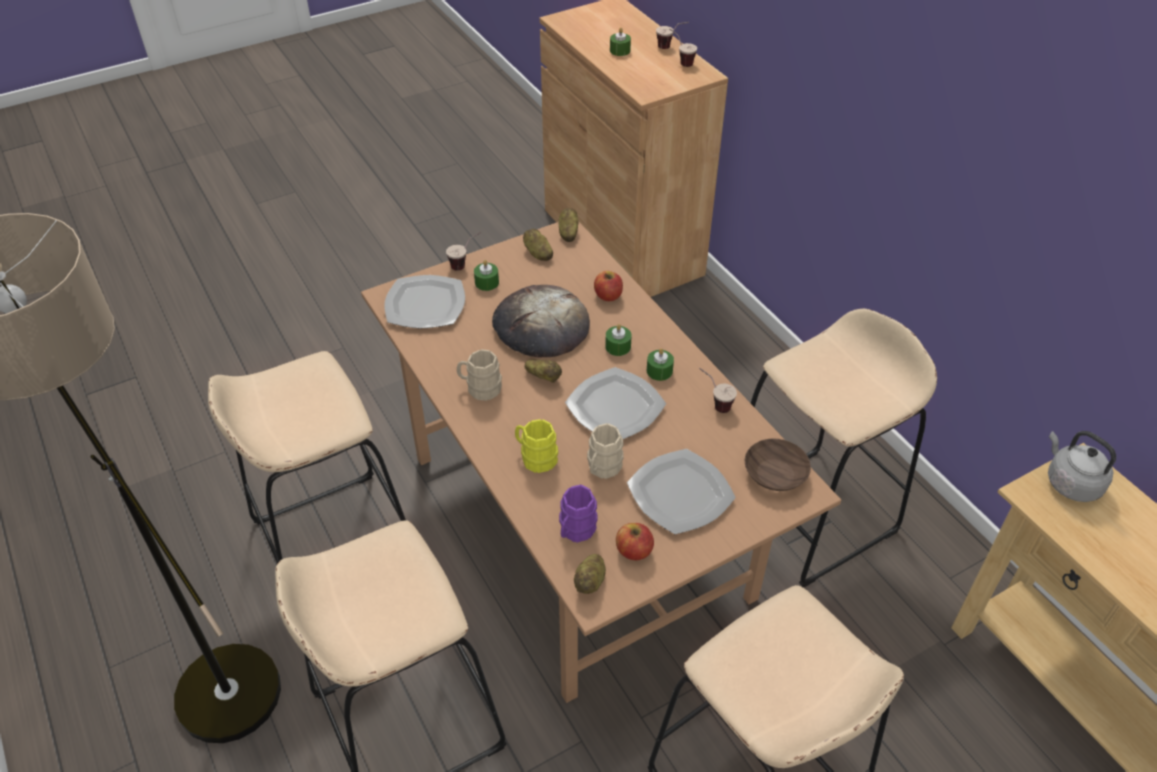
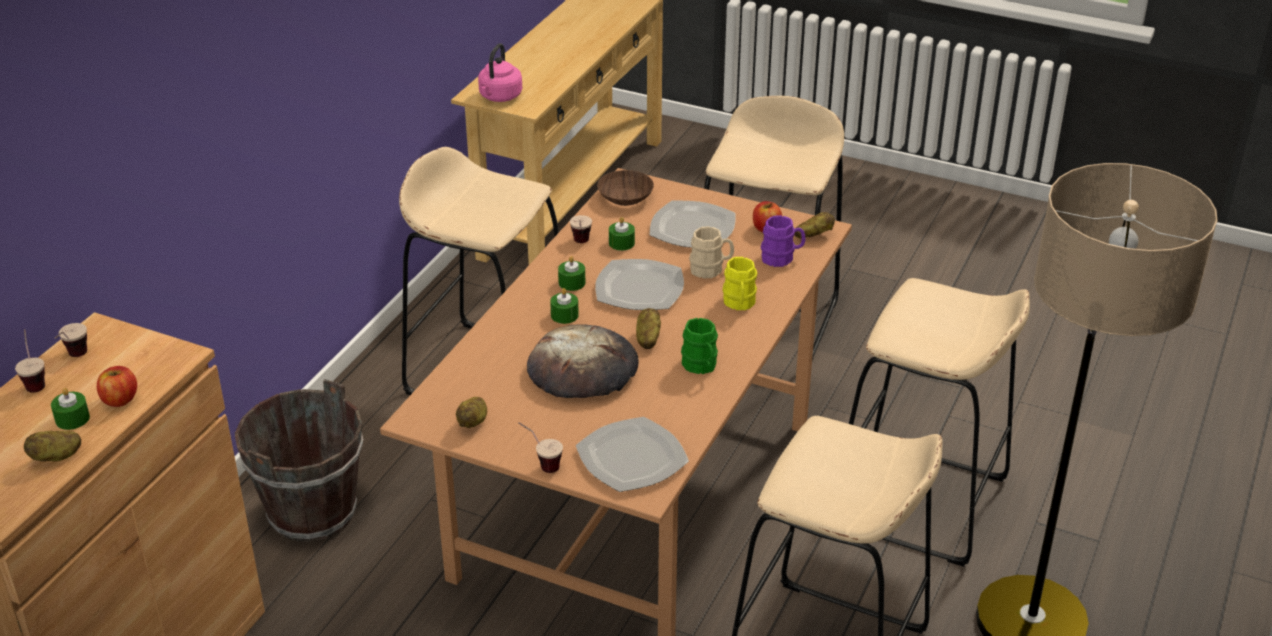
camera: 125 degrees left, 10 degrees down
beige mug [457,349,502,401] -> green mug [681,318,718,374]
green candle [474,260,499,291] -> green candle moved to [609,217,635,251]
potato [559,208,579,242] -> potato moved to [24,431,81,461]
apple [594,271,623,301] -> apple moved to [97,366,137,407]
grey kettle [1048,431,1116,502] -> pink kettle [478,43,522,102]
none -> brown bucket [235,379,363,542]

